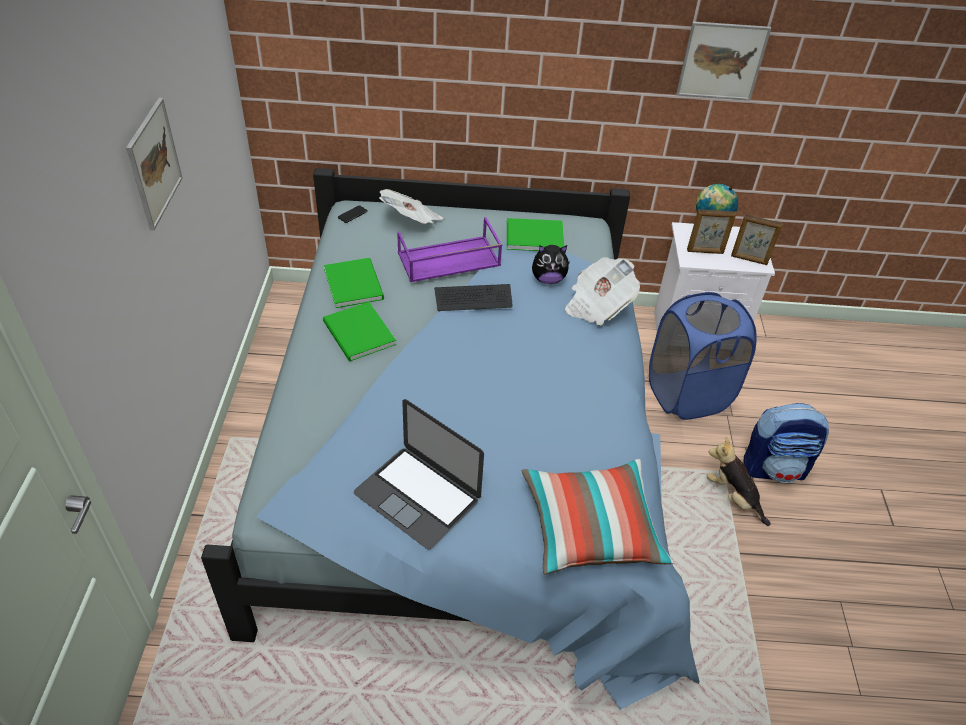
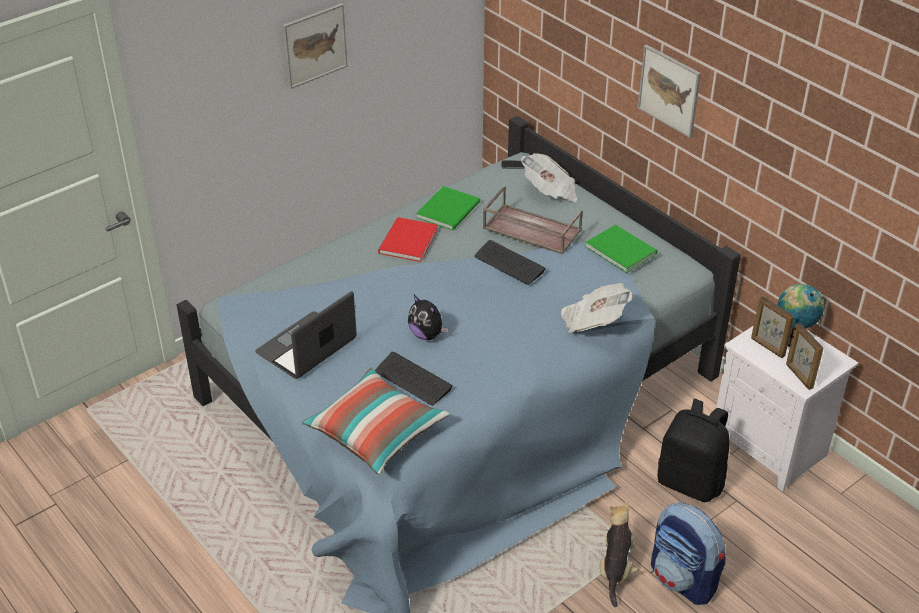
camera: 50 degrees right, 5 degrees down
green book [323,302,396,361] -> red book [378,217,438,262]
laptop [354,399,484,549] -> laptop turned 45 degrees clockwise [255,291,357,379]
purple tray [397,217,502,282] -> brown tray [483,186,583,254]
plush toy [532,245,570,284] -> plush toy moved to [408,295,448,340]
blue laundry basket [649,292,757,420] -> black backpack [658,399,730,502]
picture [676,21,771,100] -> picture moved to [638,45,701,138]
none -> keyboard [375,352,453,406]

